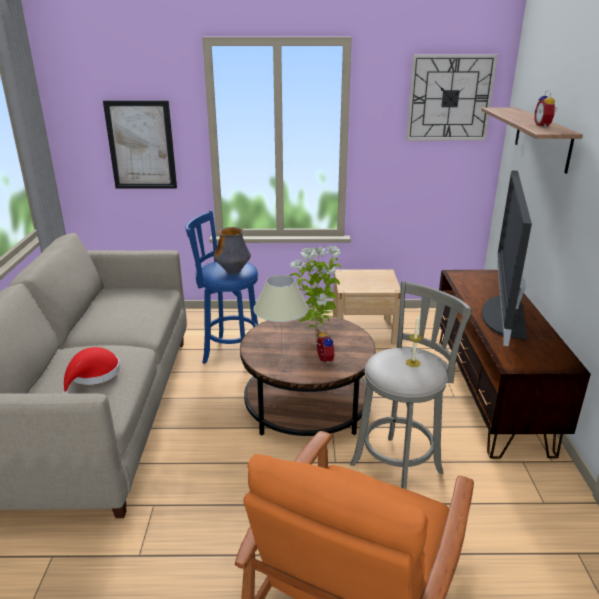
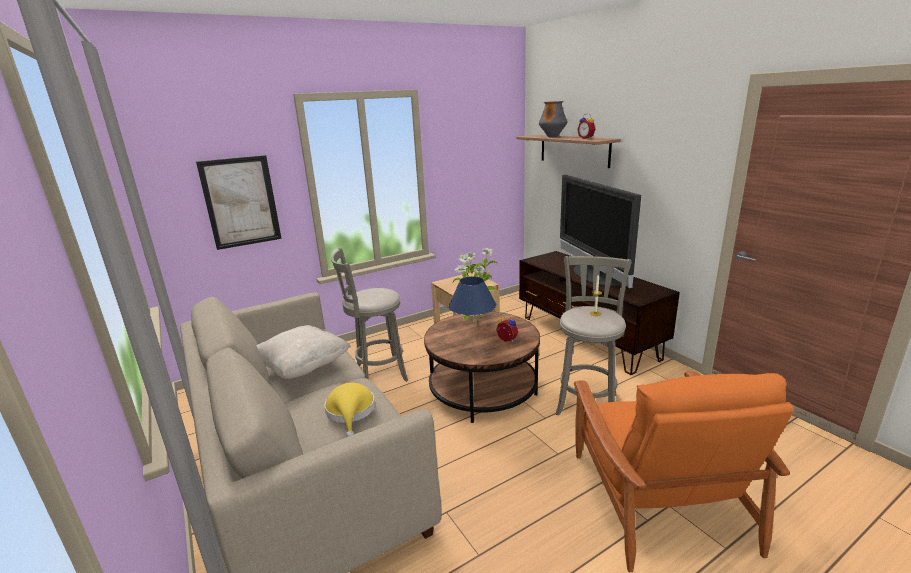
camera: 30 degrees left, 5 degrees down
red hat [62,347,120,393] -> yellow hat [325,383,375,437]
blue stool [185,211,258,364] -> grey stool [331,248,408,381]
vase [214,227,251,274] -> vase moved to [539,101,567,137]
beige table lamp [253,275,309,353] -> blue table lamp [449,276,496,342]
wall clock [406,54,498,141] -> none
none -> beige pillow [256,325,351,379]

